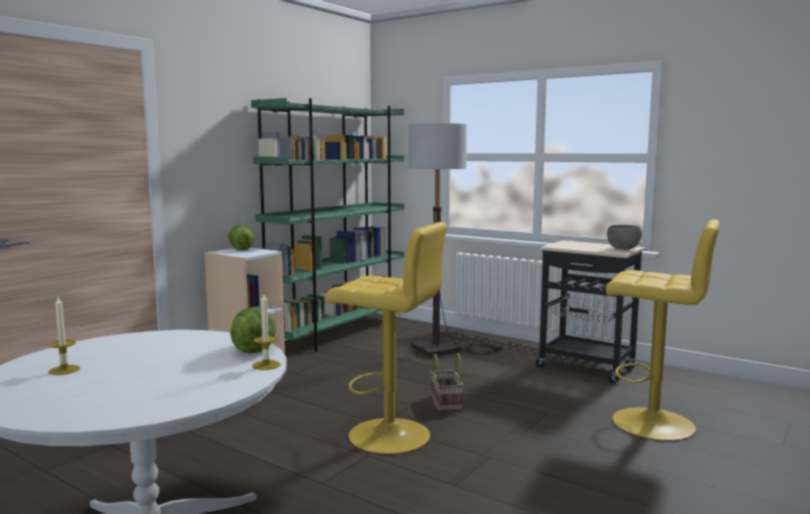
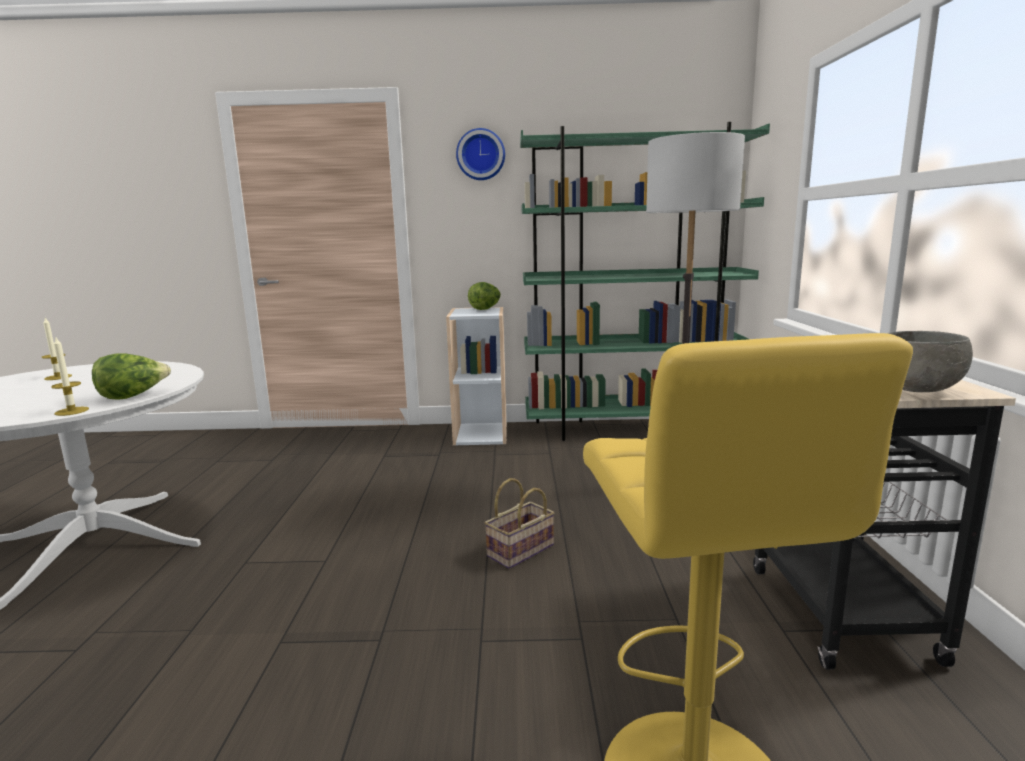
camera: 55 degrees right, 5 degrees up
yellow stool [325,222,448,454] -> none
none -> wall clock [456,128,505,180]

